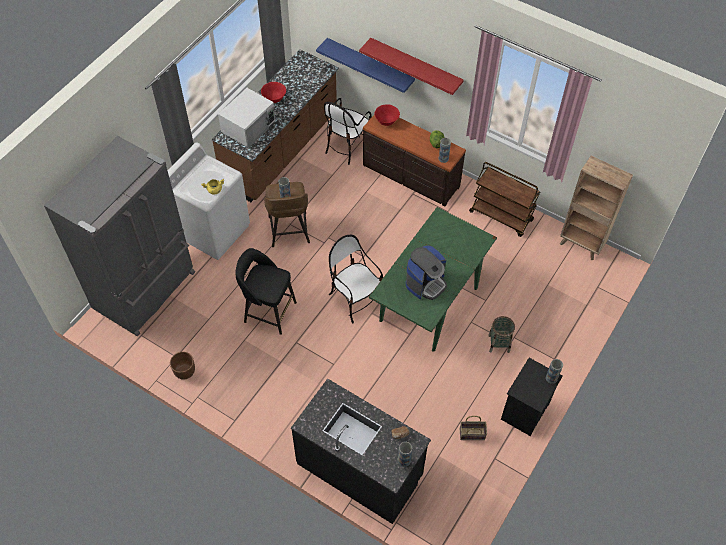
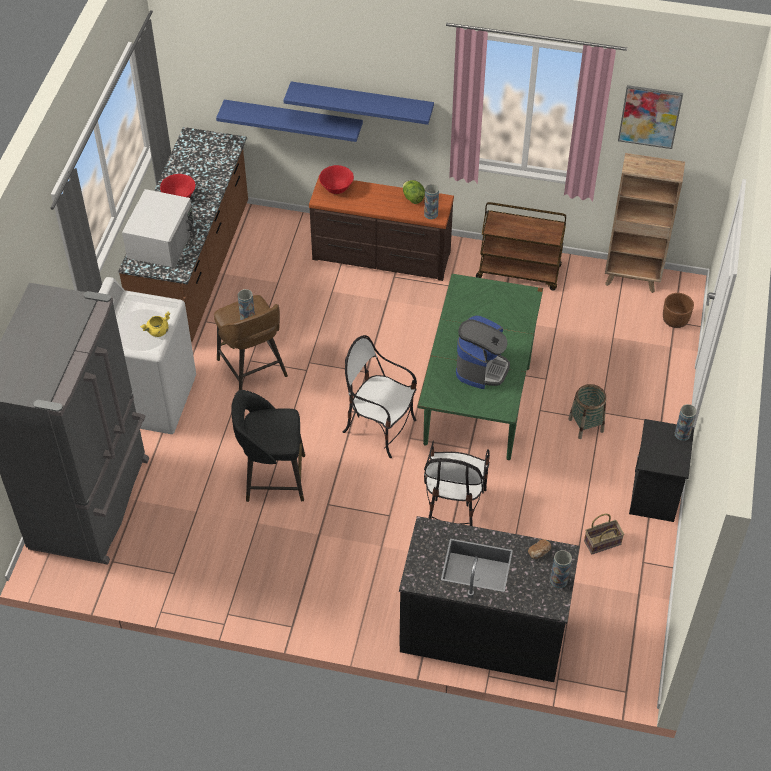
camera: 20 degrees left, 5 degrees down
brown planter [170,352,195,380] -> brown planter moved to [663,293,694,328]
chair [324,98,372,165] -> chair moved to [424,440,490,526]
red shelf [359,38,464,95] -> blue shelf [284,82,434,125]
none -> picture [618,85,683,149]

